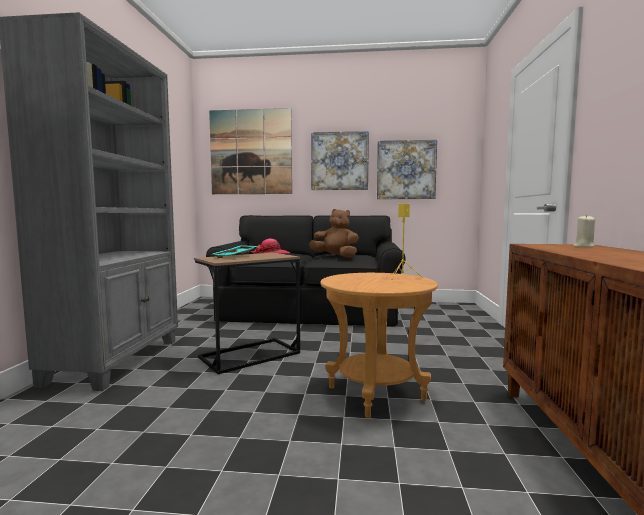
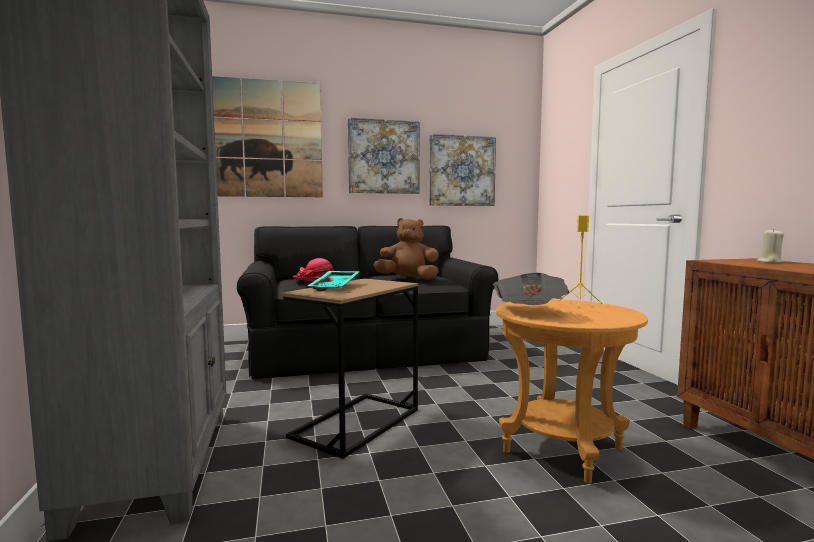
camera: 20 degrees left, 0 degrees up
none -> newspaper [493,273,570,305]

